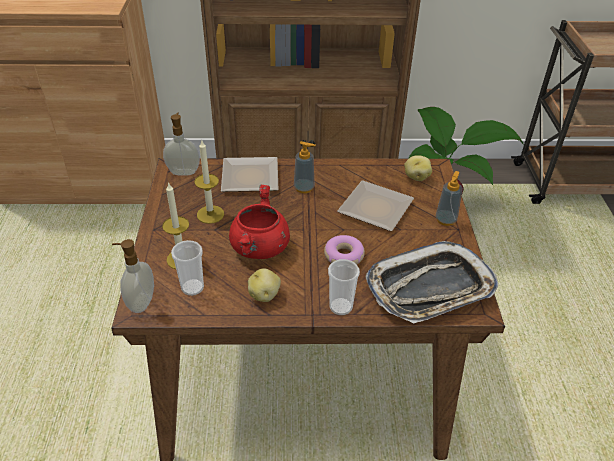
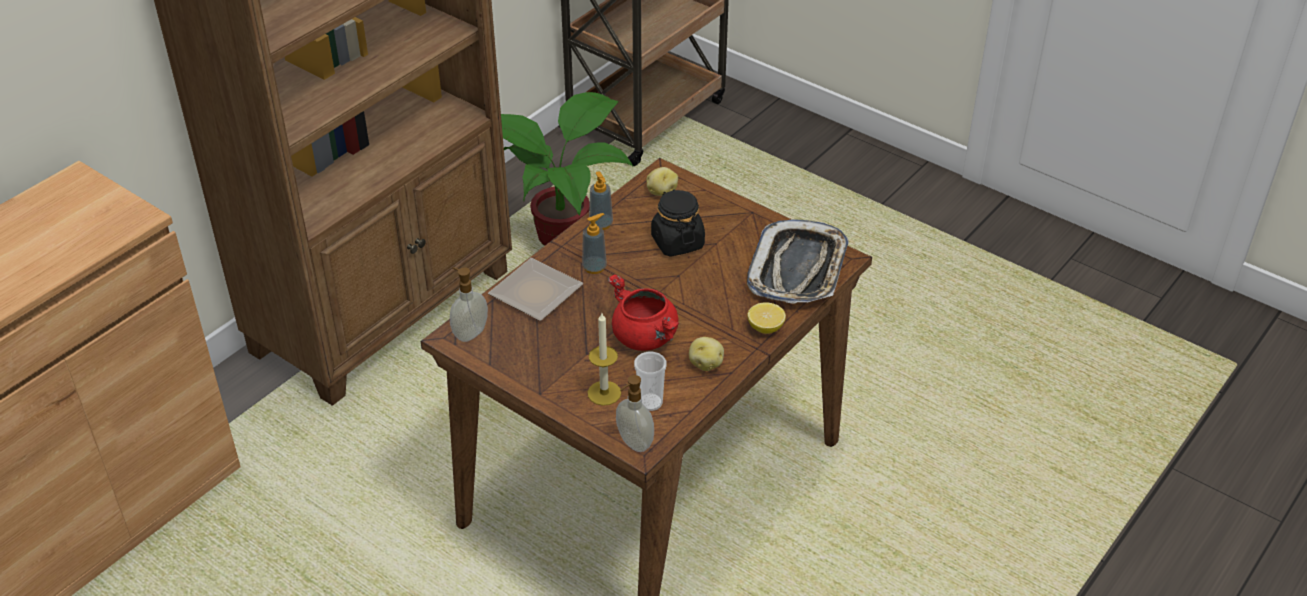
camera: 50 degrees left, 0 degrees up
candle [194,139,224,224] -> none
donut [324,235,365,264] -> none
cup [328,259,360,315] -> lemon [747,302,786,334]
plate [337,180,414,231] -> black jar [651,189,705,257]
soap dispenser [436,171,463,226] -> soap dispenser moved to [589,171,613,230]

